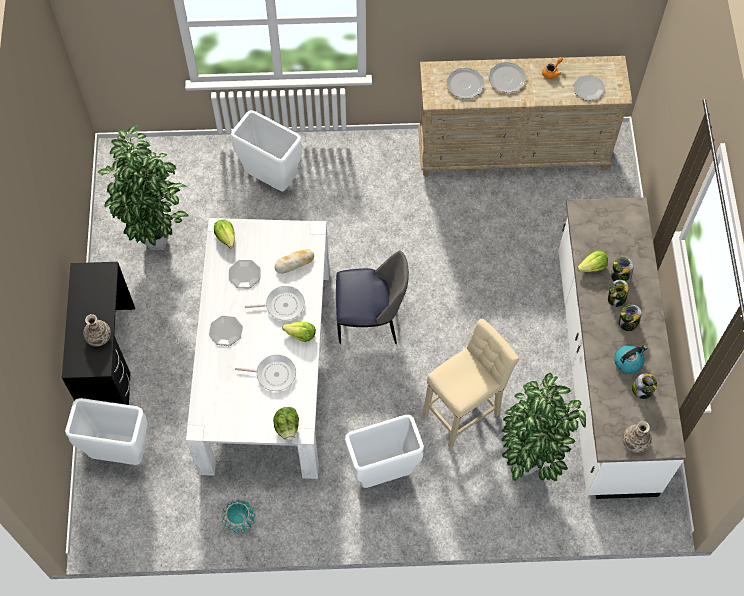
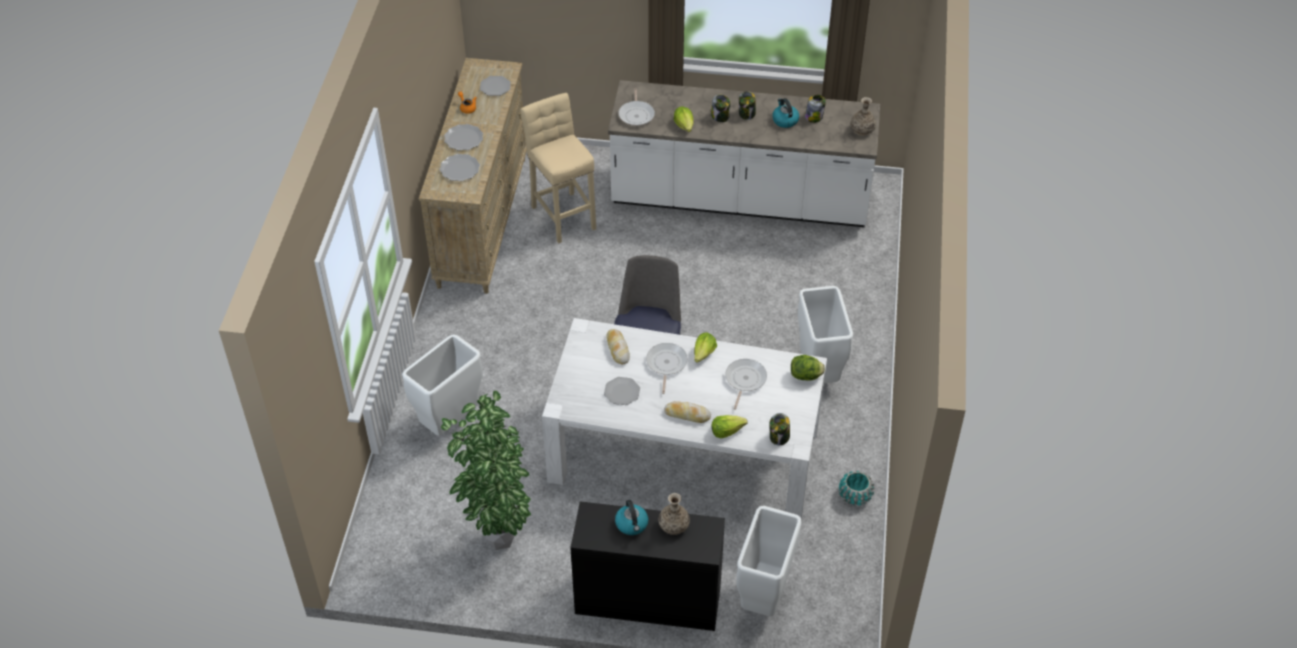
camera: 80 degrees left, 15 degrees down
plate [209,316,243,346] -> bread [664,401,711,423]
lettuce [214,220,235,248] -> lettuce moved to [711,415,748,438]
beige stool [422,319,519,449] -> beige stool moved to [520,93,596,243]
potted plant [501,373,586,481] -> none
jar [611,257,634,283] -> jar moved to [770,413,790,445]
none -> kettle [615,500,648,535]
none -> frying pan [618,88,655,126]

